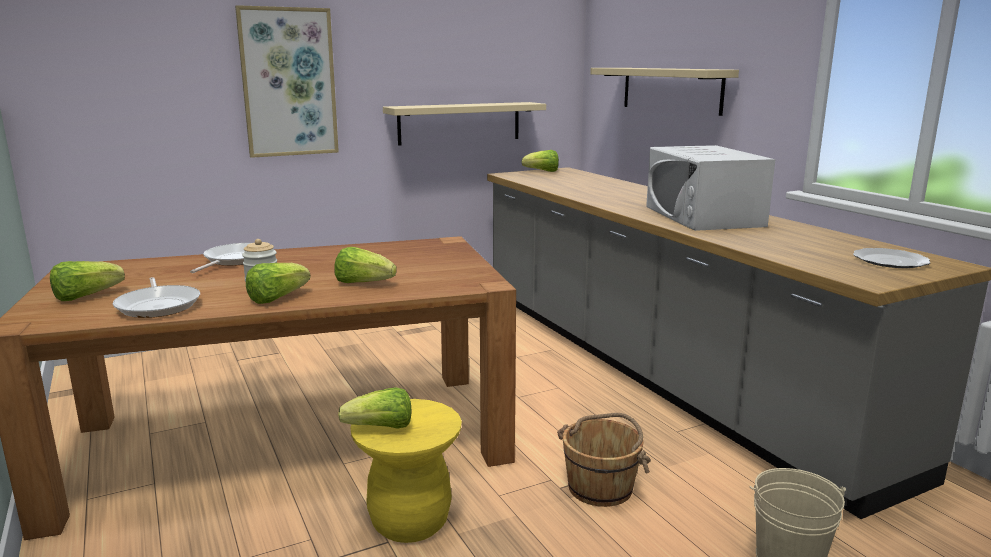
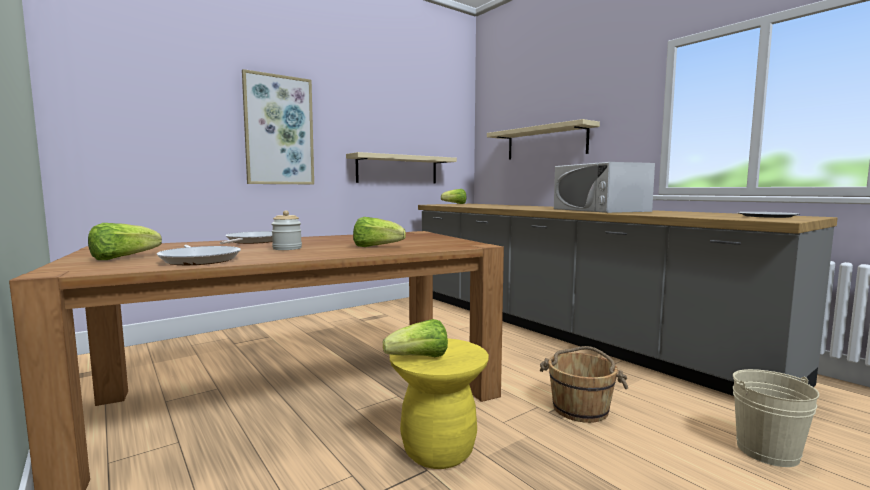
camera: 10 degrees left, 10 degrees down
lettuce [246,263,311,304] -> none

